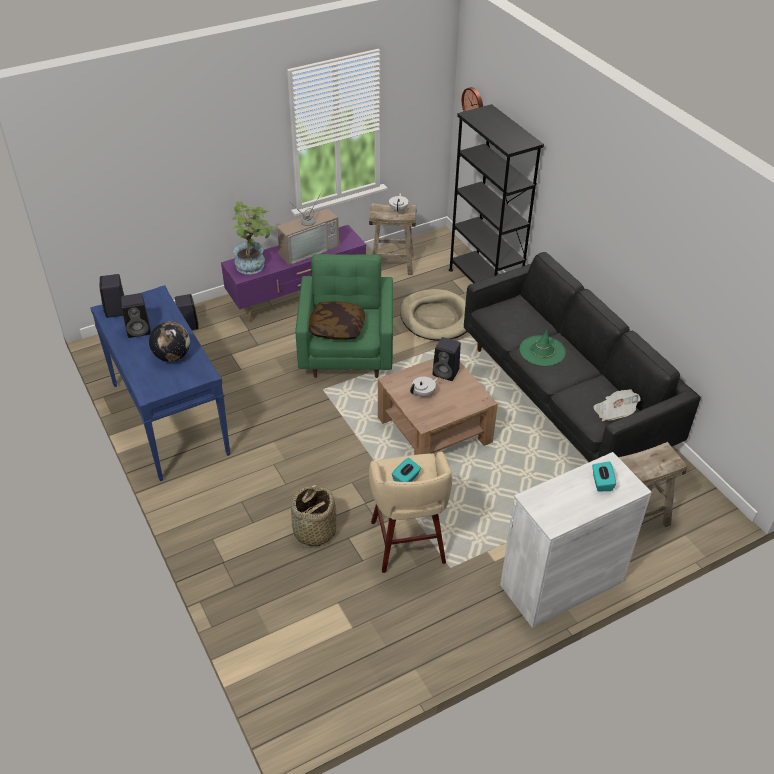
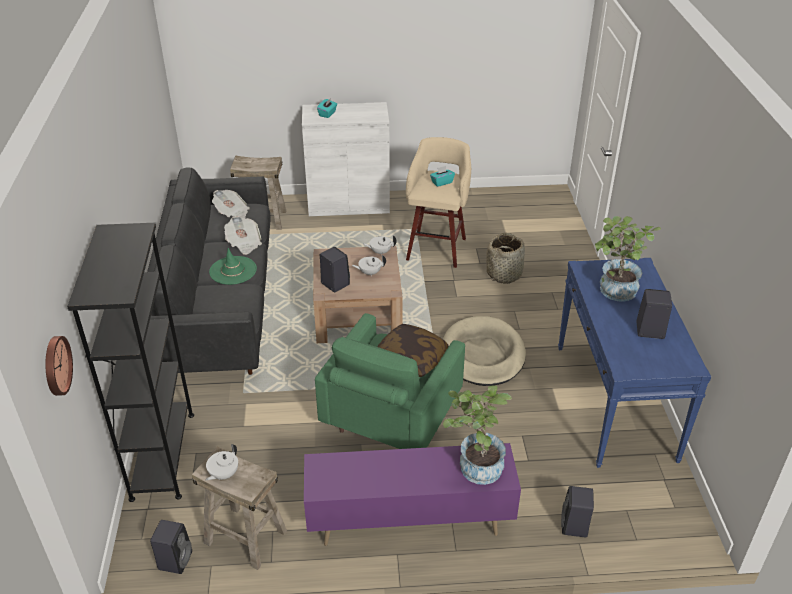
camera: 155 degrees left, 5 degrees down
black speaker [99,274,124,318] -> black speaker moved to [150,520,192,574]
globe [149,322,190,362] -> potted plant [595,216,661,302]
television [277,190,339,265] -> none
beige dog bed [400,289,467,341] -> beige dog bed moved to [443,316,526,386]
none -> newspaper [224,216,262,255]
none -> white teapot [363,235,397,255]

